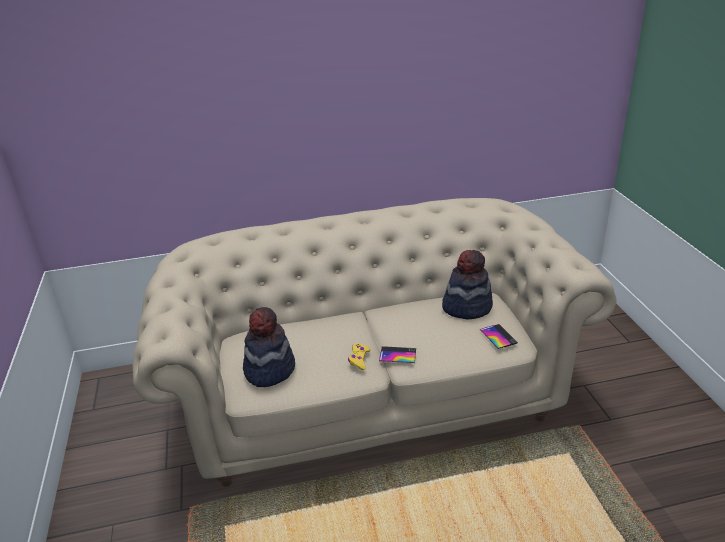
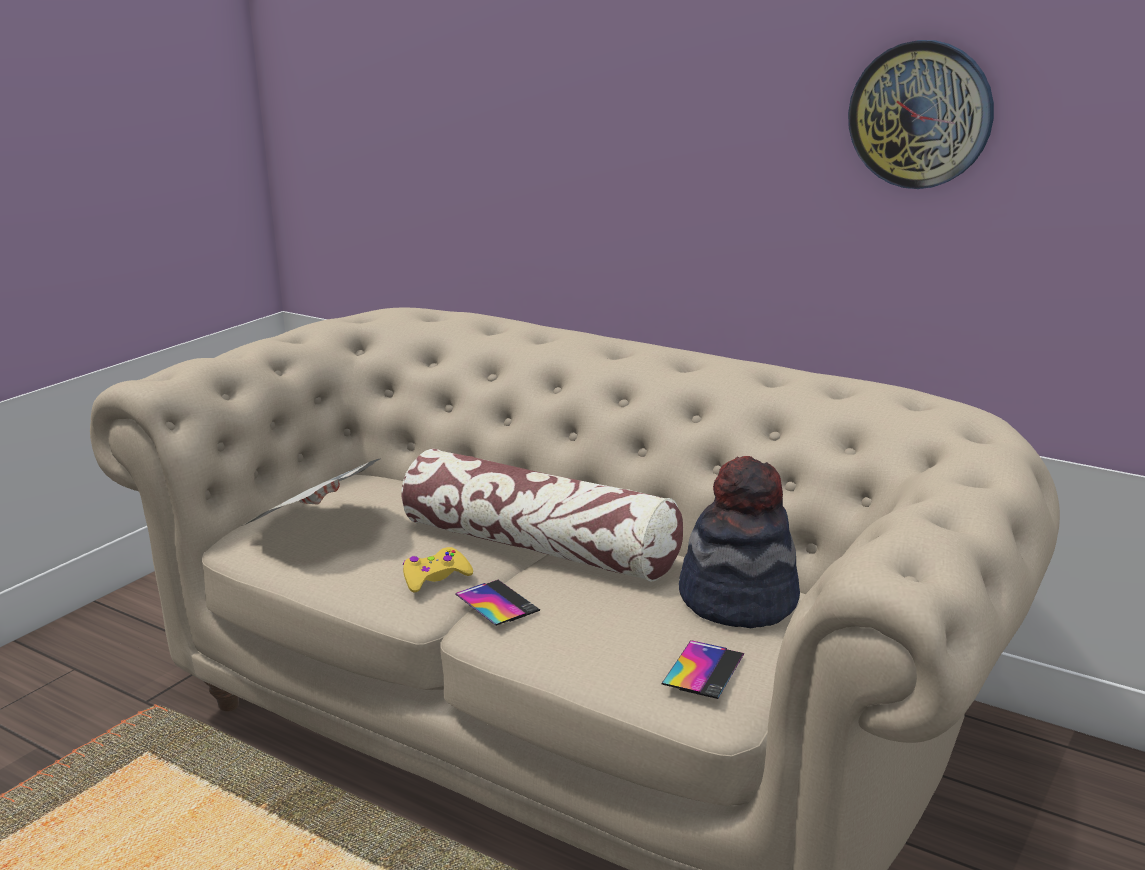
camera: 45 degrees right, 10 degrees down
hat [243,307,295,387] -> newspaper [242,458,381,526]
none -> pillow [402,449,683,582]
none -> wall clock [848,40,994,189]

